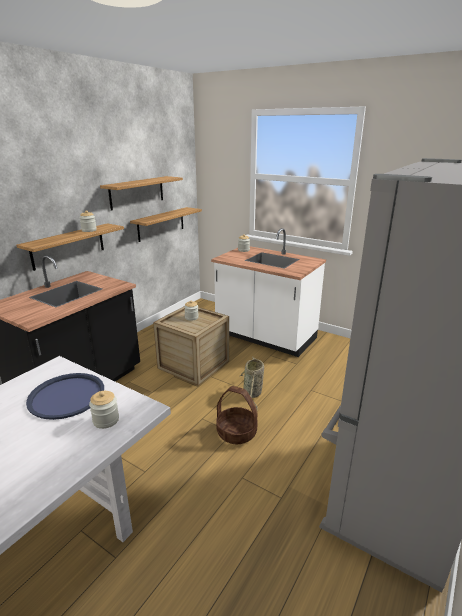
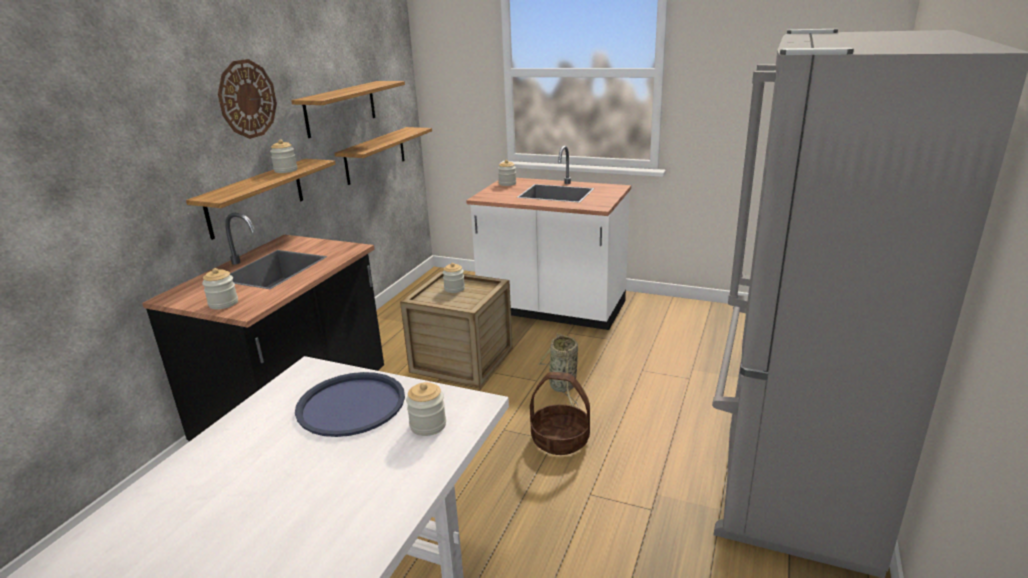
camera: 10 degrees left, 0 degrees up
none -> jar [202,268,238,309]
none -> wall clock [218,59,277,139]

